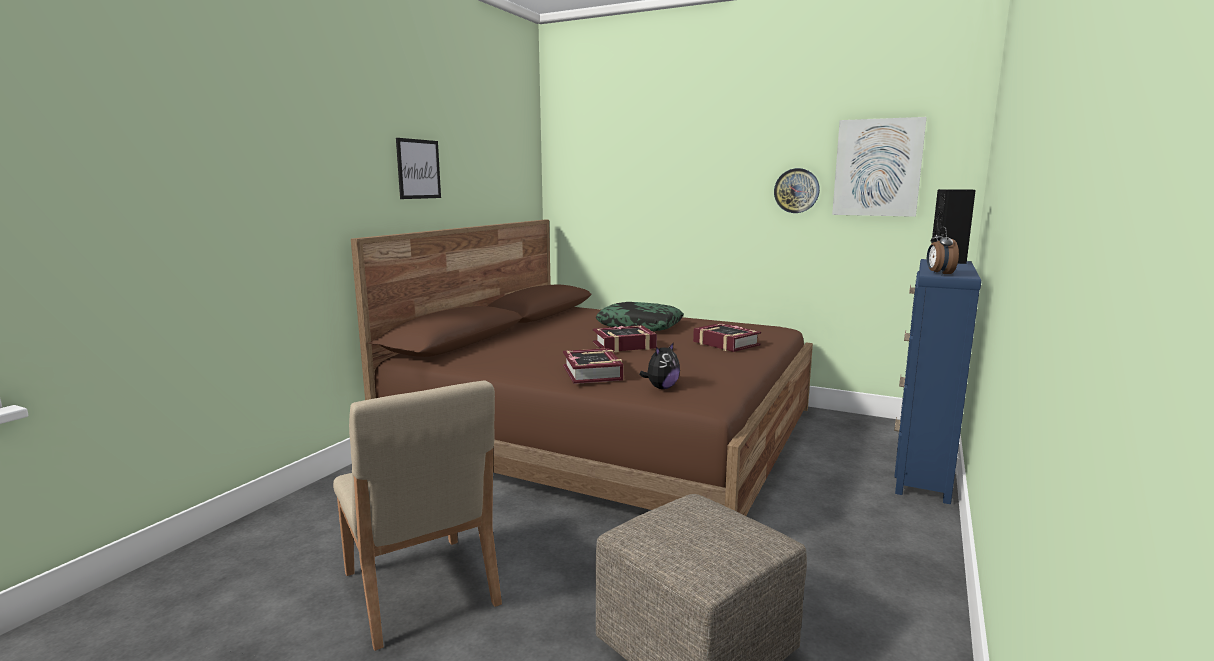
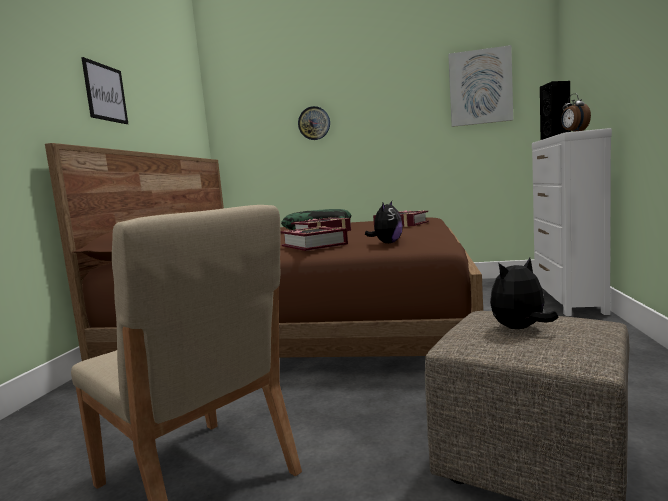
camera: 15 degrees left, 5 degrees down
wall clock [774,168,820,213] -> wall clock moved to [298,106,330,140]
blue dresser [894,259,982,504] -> white dresser [532,128,612,316]
none -> plush toy [490,258,559,329]

